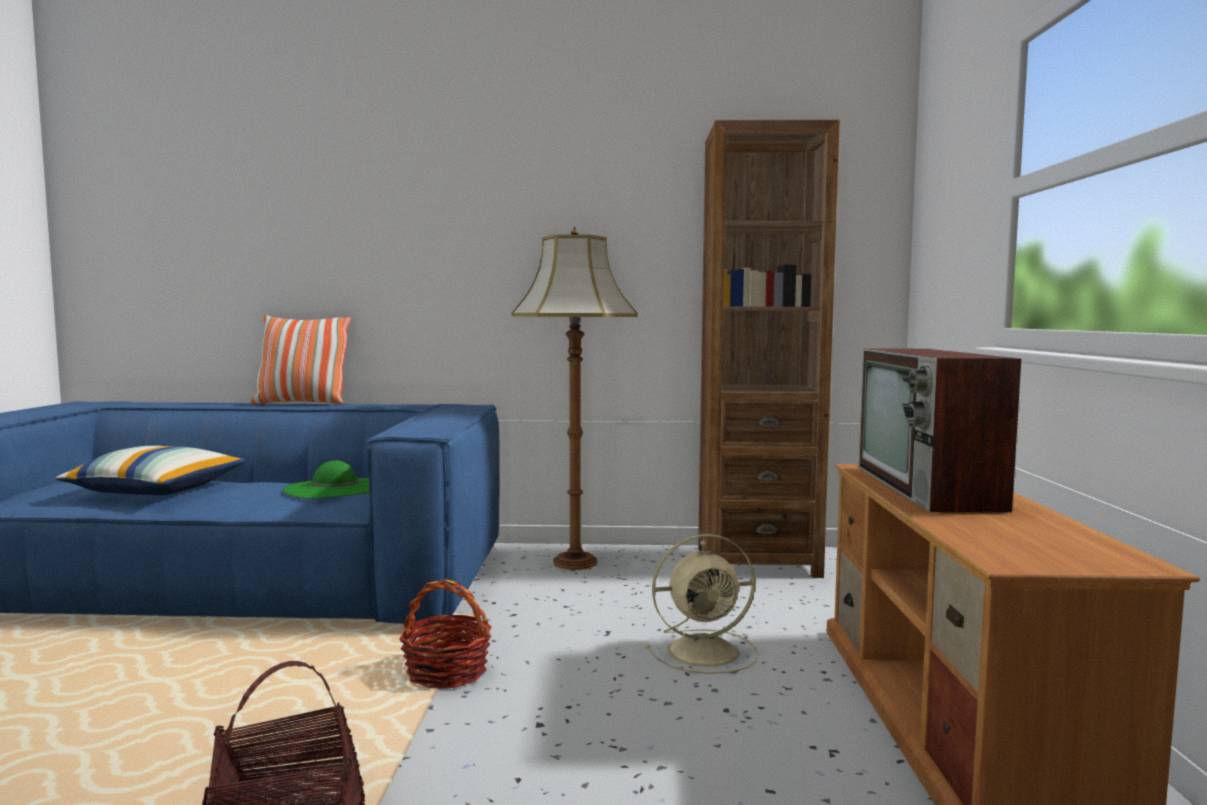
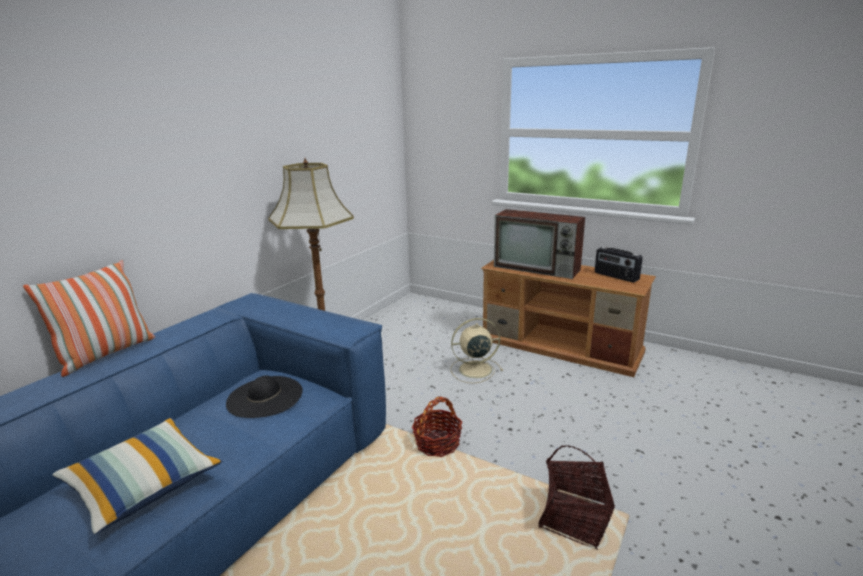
camera: 60 degrees left, 15 degrees up
green hat [282,460,369,498] -> black hat [226,376,303,418]
beige fan [645,534,758,674] -> beige fan turned 120 degrees counterclockwise [450,318,503,384]
brown bookcase [698,119,840,578] -> none
none -> radio [595,247,643,283]

